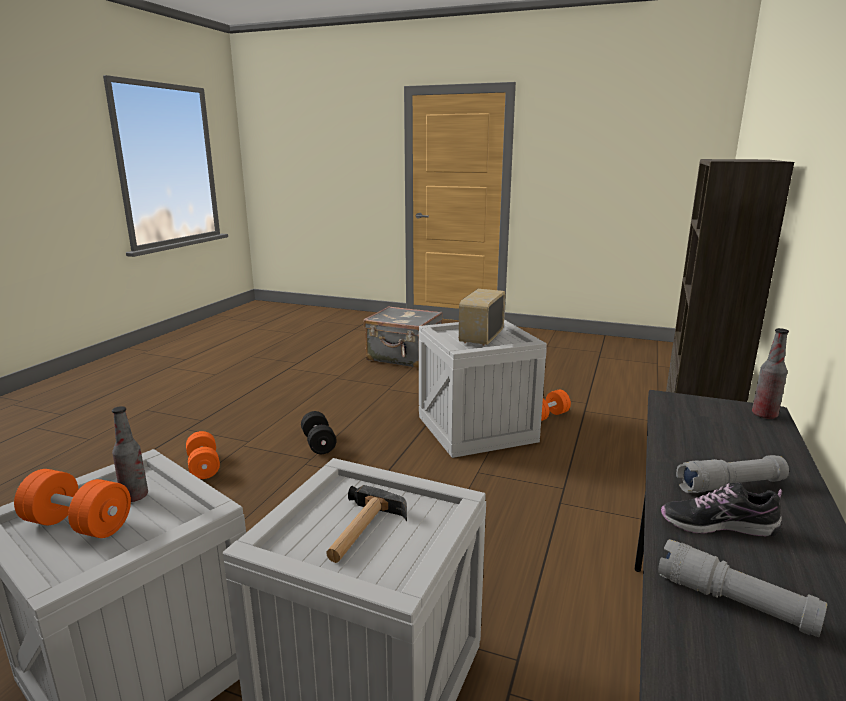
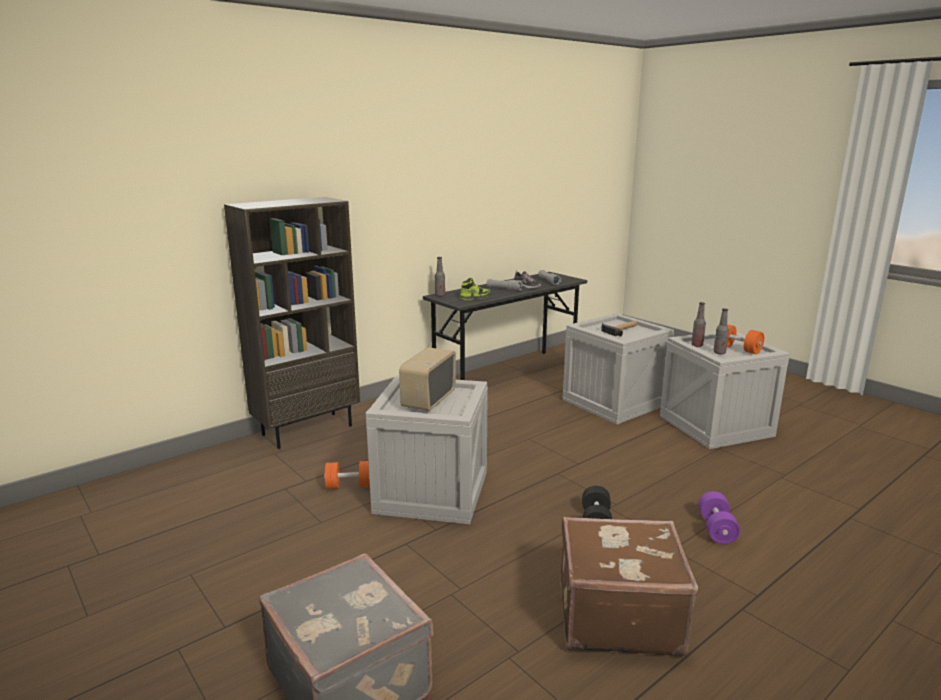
camera: 150 degrees left, 0 degrees up
orange dumbbell [186,431,220,479] -> purple dumbbell [698,491,740,544]
radio [459,289,506,346] -> radio turned 150 degrees clockwise [399,347,456,411]
none -> shoe [460,278,491,300]
none -> brown suitcase [560,517,698,656]
none -> bottle [691,302,706,347]

